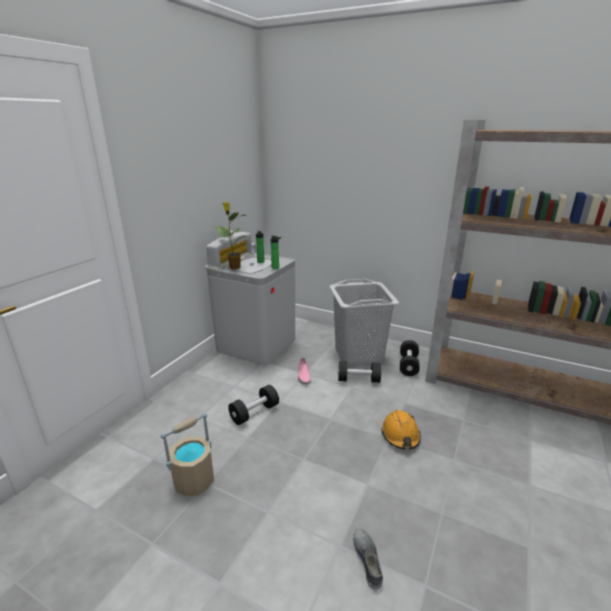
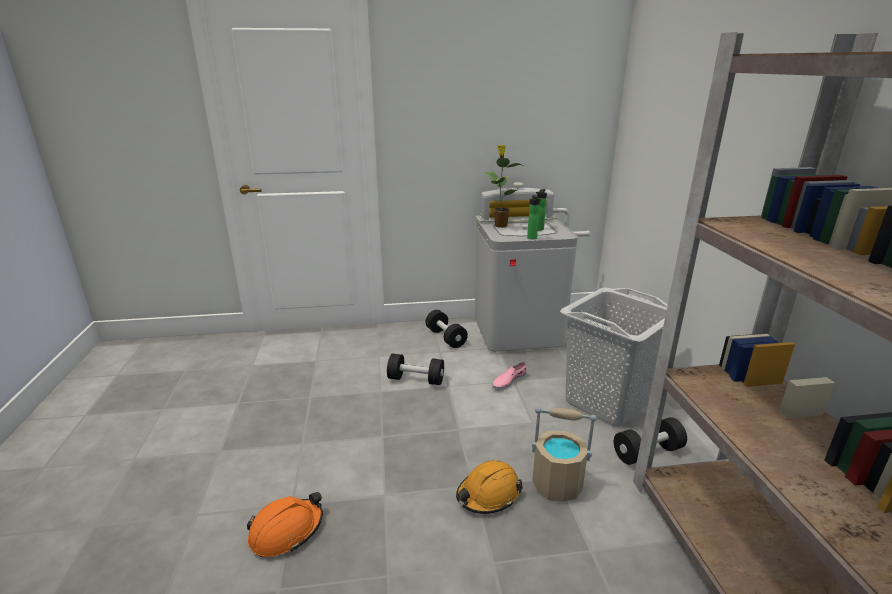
camera: 55 degrees right, 0 degrees up
beige bucket [161,413,214,496] -> beige bucket moved to [532,407,597,502]
black dumbbell [338,361,381,383] -> black dumbbell moved to [425,310,468,348]
grey shoe [353,528,383,590] -> orange hard hat [247,492,323,557]

